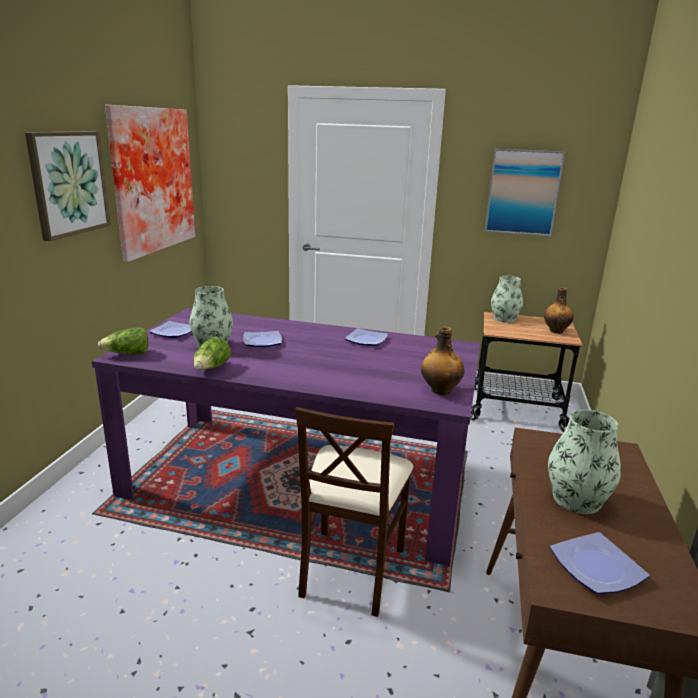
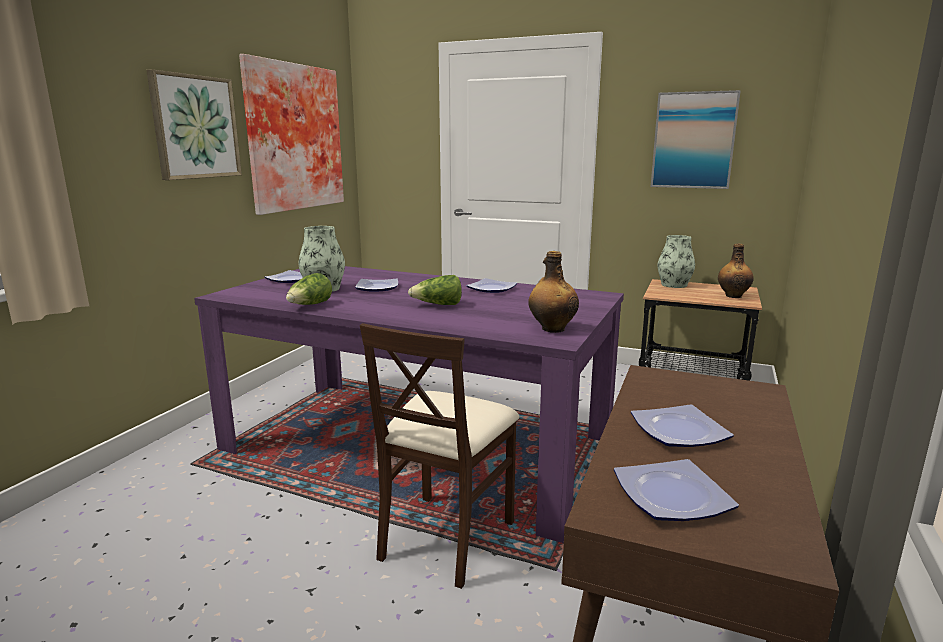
camera: 10 degrees right, 5 degrees down
lettuce [98,328,148,355] -> lettuce moved to [408,275,462,305]
vase [548,410,621,514] -> plate [631,404,734,447]

